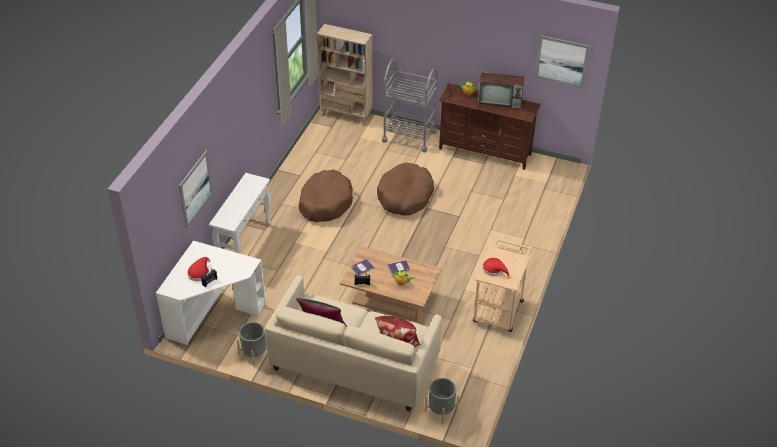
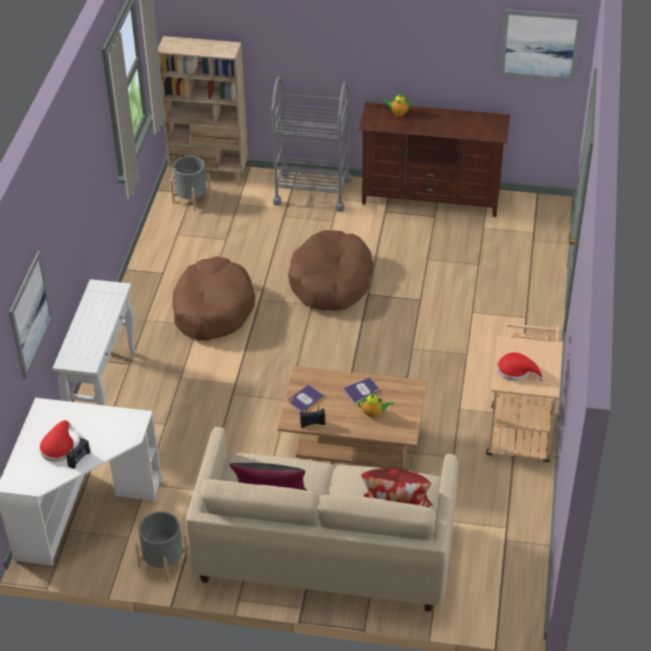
camera: 10 degrees left, 0 degrees up
grey planter [425,378,459,425] -> grey planter moved to [170,156,212,212]
television [478,72,524,109] -> none

